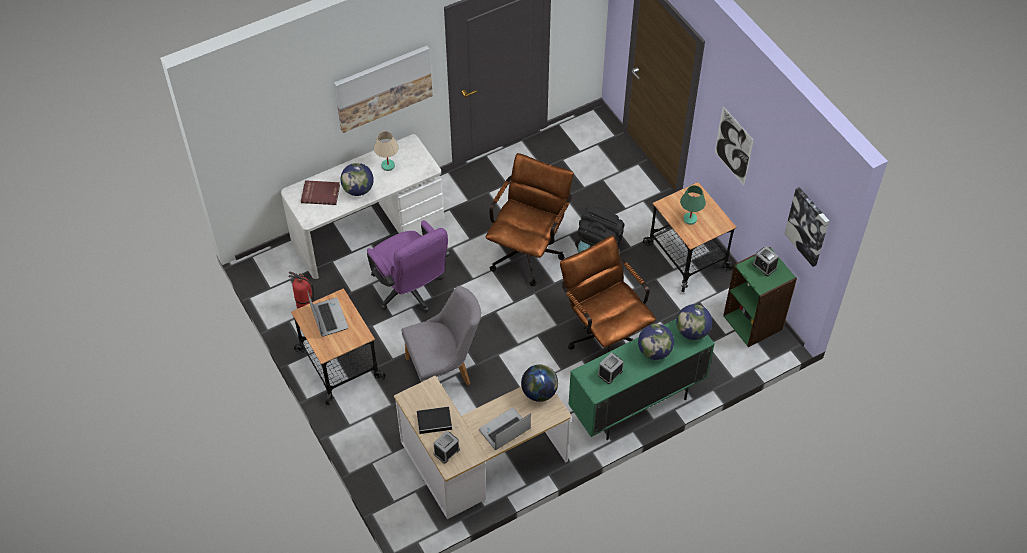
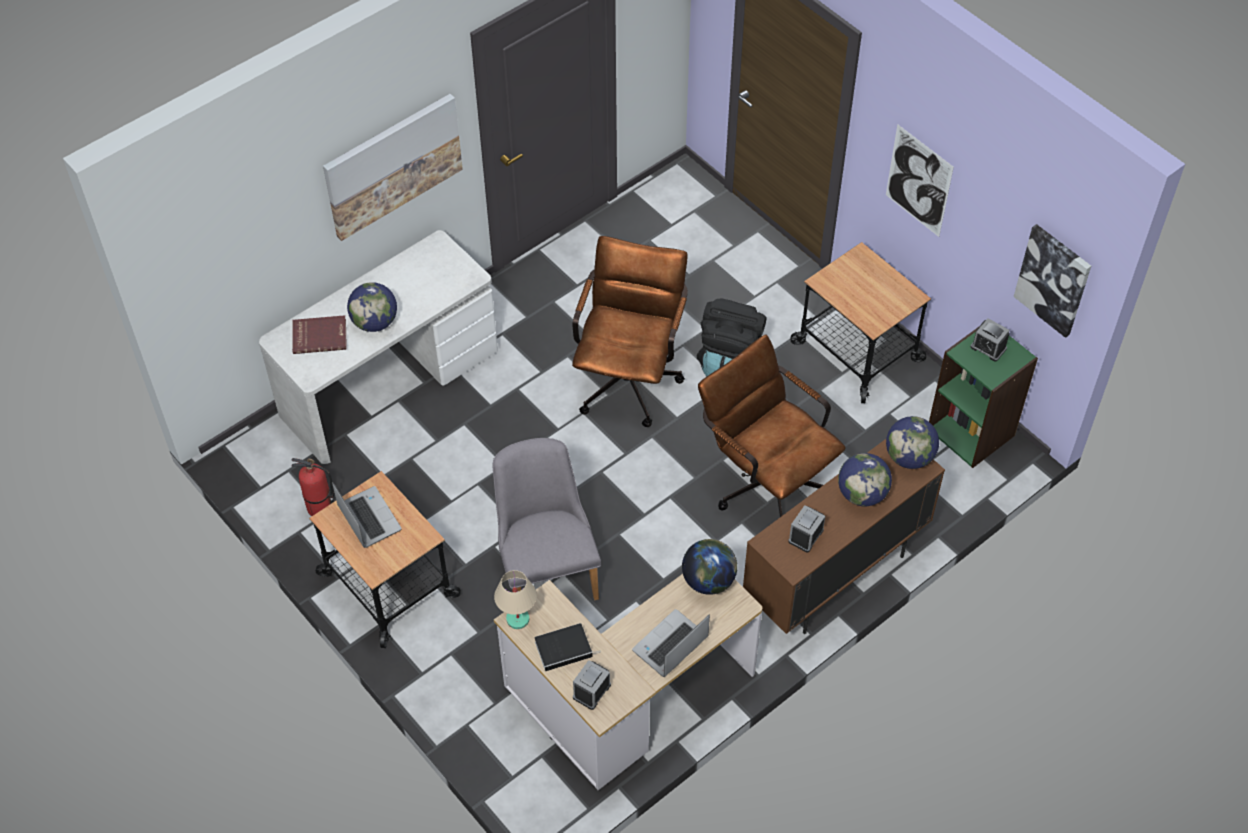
camera: 10 degrees left, 0 degrees up
purple office chair [367,220,450,313] -> none
beige table lamp [374,131,399,171] -> beige table lamp moved to [494,570,537,629]
grey chair [402,286,481,386] -> grey chair turned 75 degrees counterclockwise [492,438,601,601]
green cabinet [568,319,715,440] -> brown cabinet [743,439,945,634]
green table lamp [680,185,706,225] -> none

